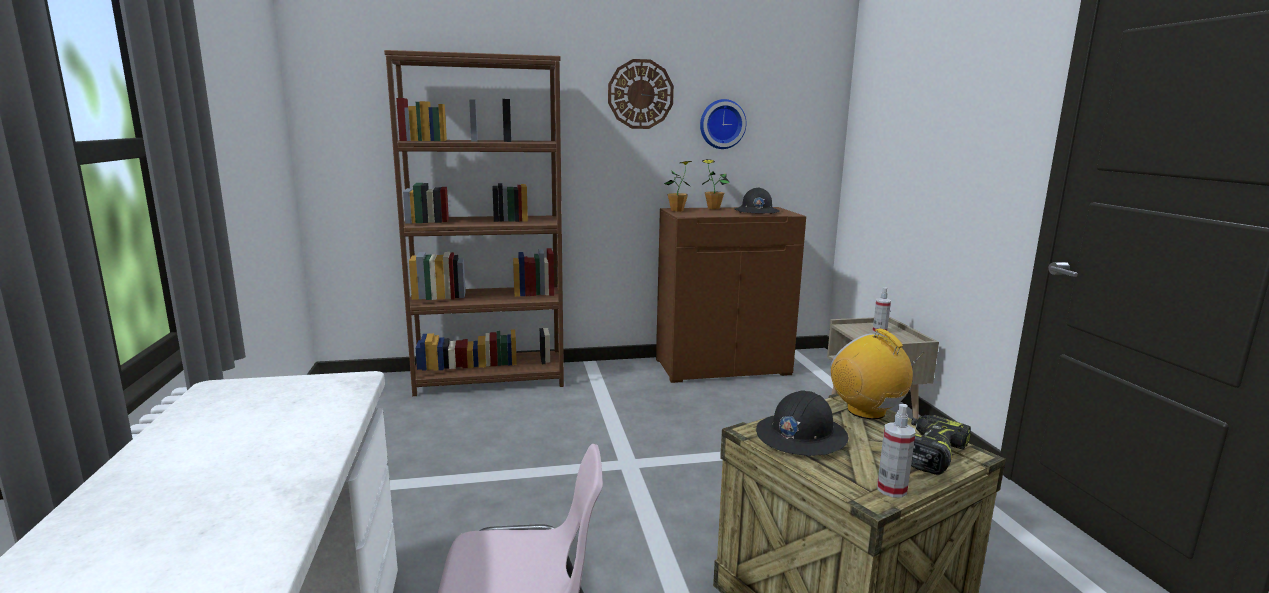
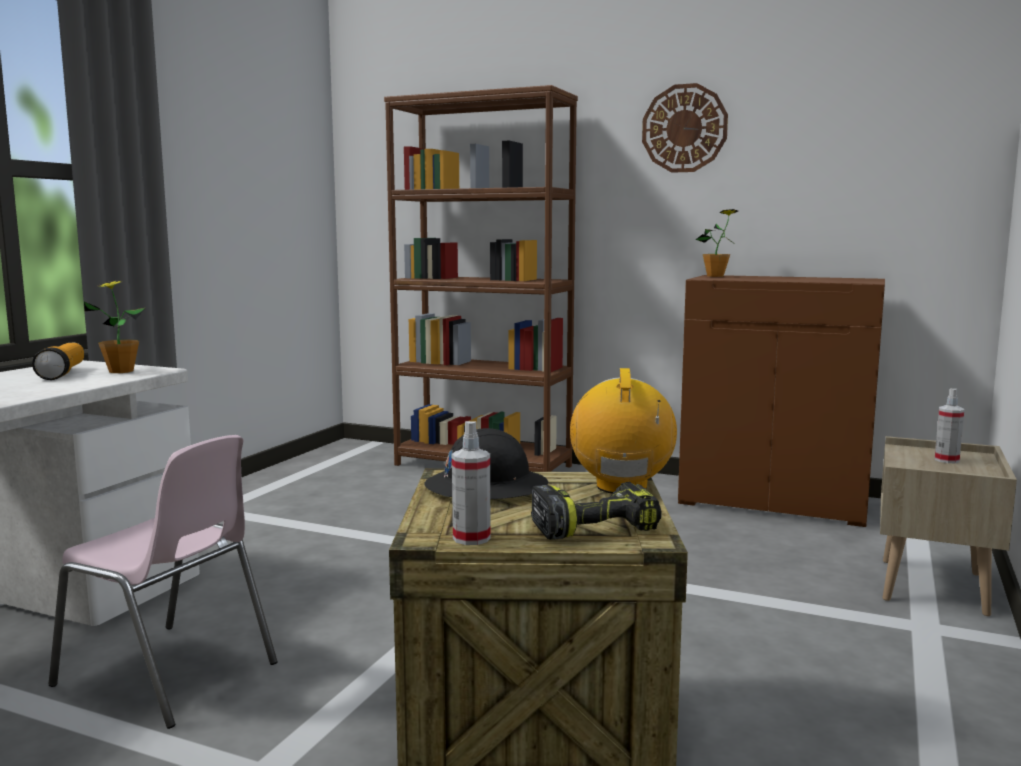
camera: 35 degrees right, 5 degrees down
wall clock [700,99,746,149] -> none
potted plant [702,159,730,209] -> potted plant moved to [84,280,145,373]
black hard hat [734,187,780,214] -> none
none -> flashlight [32,343,84,380]

